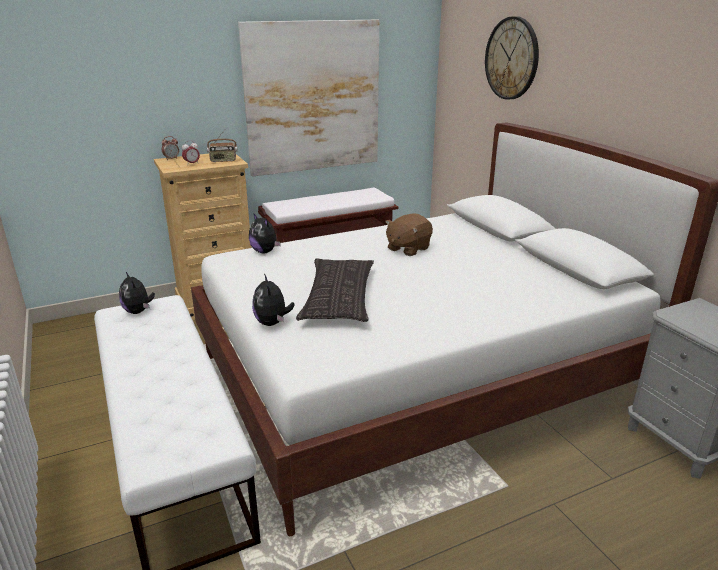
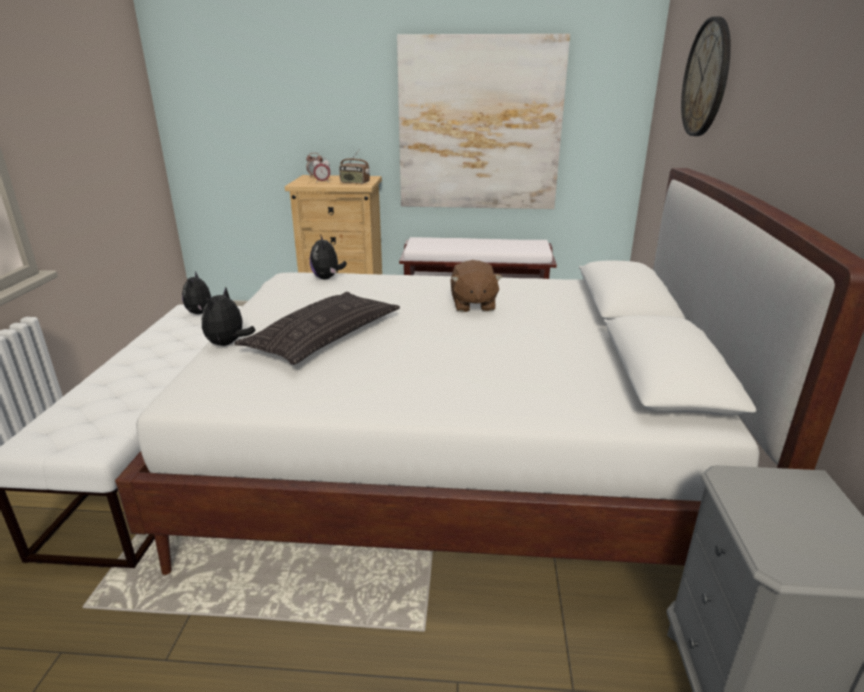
camera: 30 degrees right, 0 degrees up
brown plush toy [385,213,433,256] -> brown plush toy turned 75 degrees counterclockwise [451,260,502,312]

